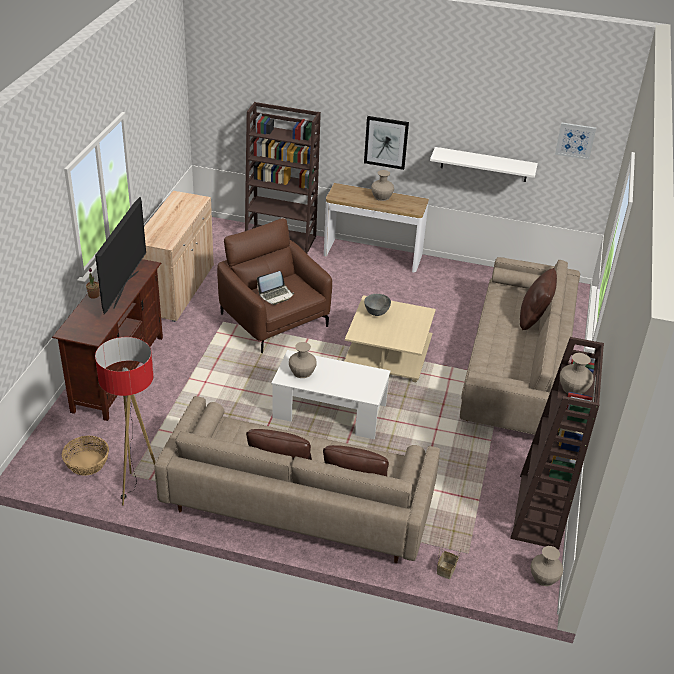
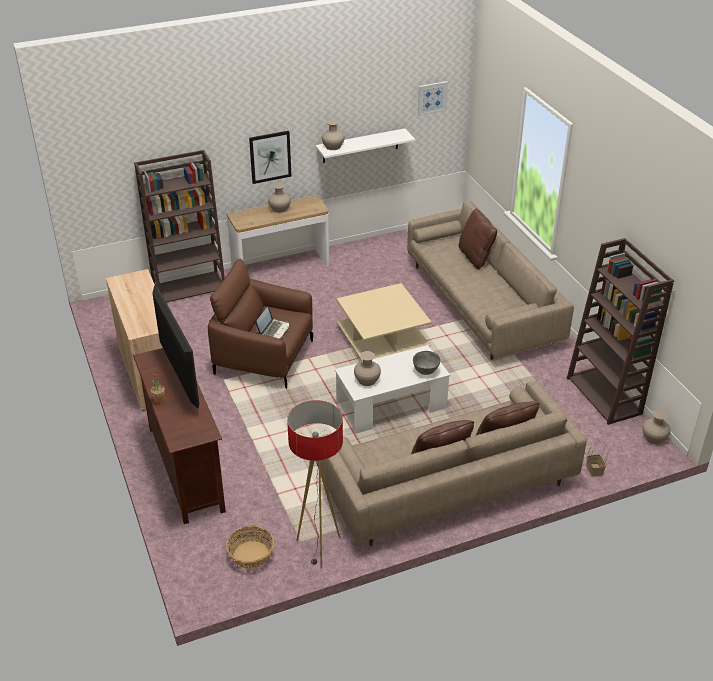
camera: 35 degrees left, 0 degrees up
grey bowl [364,294,391,316] -> grey bowl moved to [413,351,441,375]
beige vase [560,353,593,394] -> beige vase moved to [322,119,345,150]

